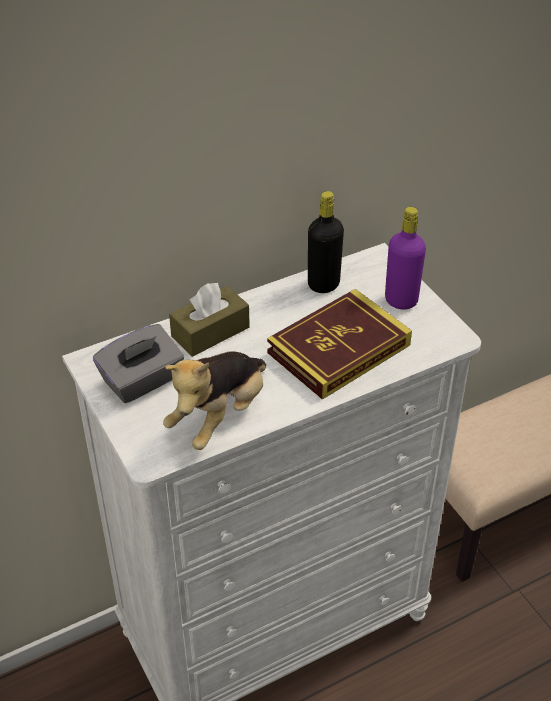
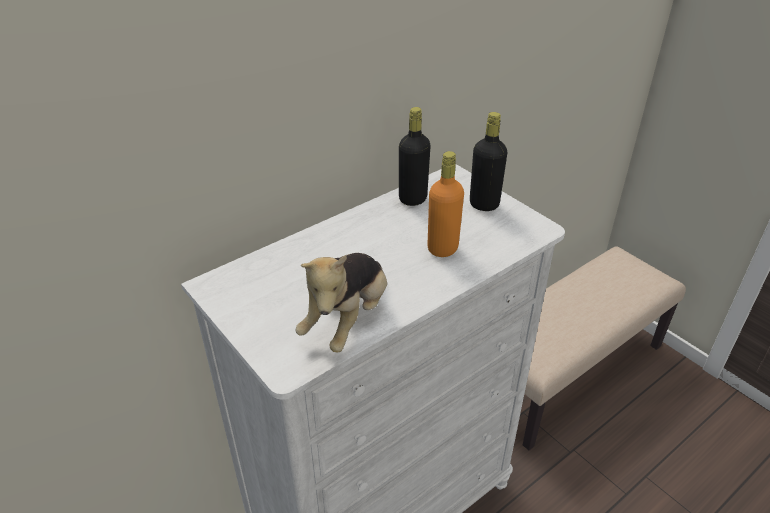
camera: 10 degrees left, 5 degrees down
grey tissue box [93,324,184,403] -> none
brown tissue box [169,283,250,357] -> none
book [267,289,412,400] -> orange bottle [427,151,464,257]
purple bottle [385,207,426,310] -> black bottle [470,112,507,211]

